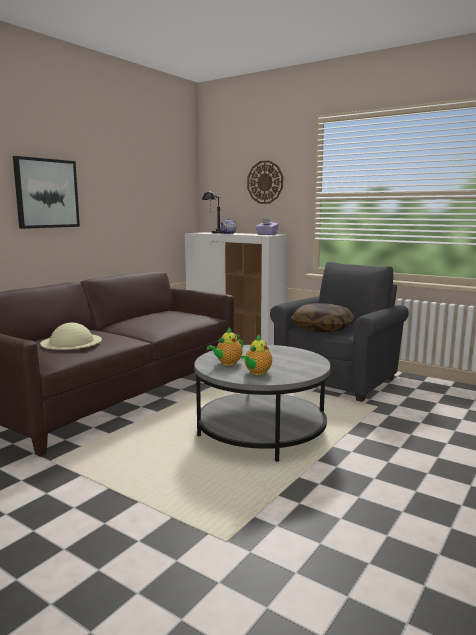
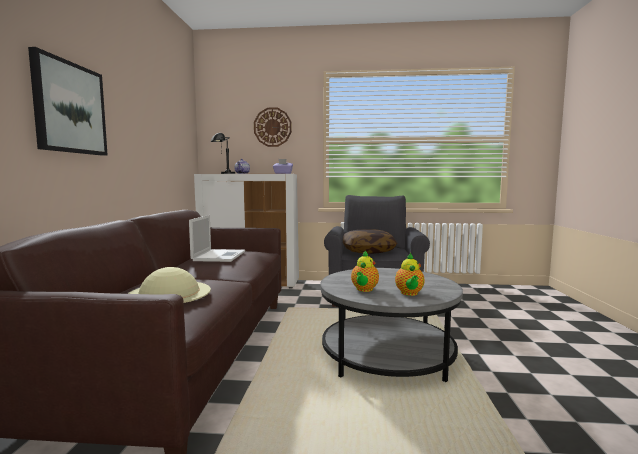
camera: 30 degrees left, 5 degrees down
none -> laptop [189,215,245,262]

